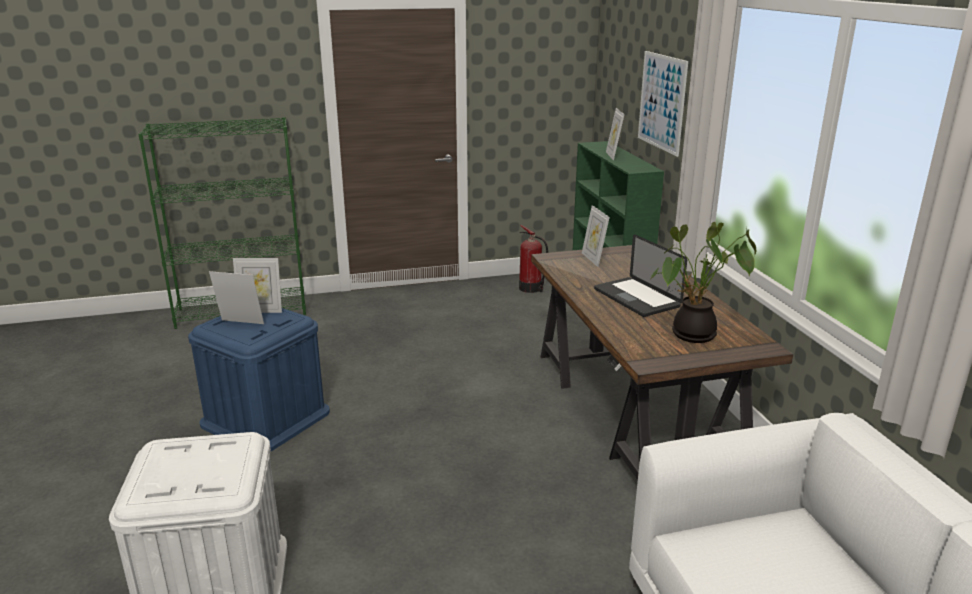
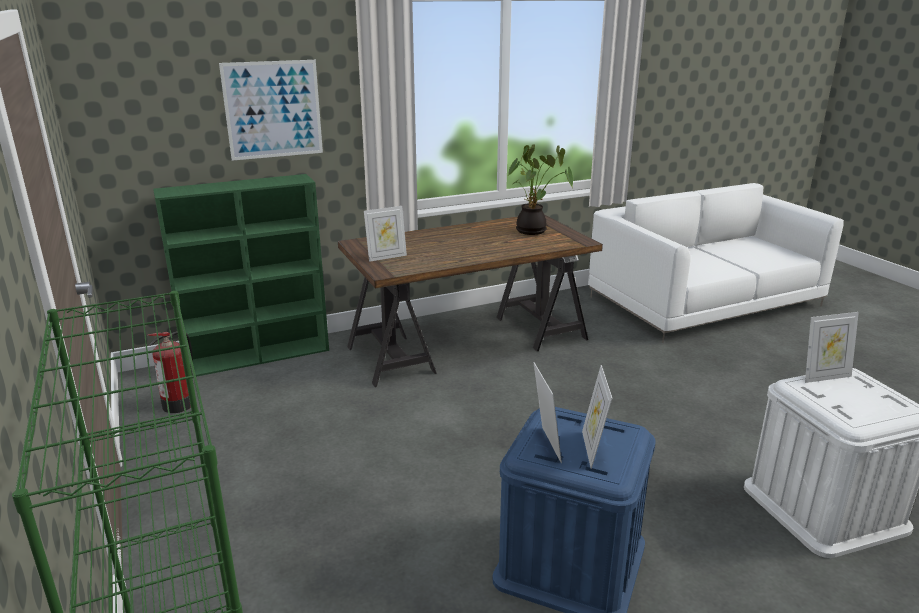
camera: 100 degrees left, 0 degrees up
laptop [594,234,687,317] -> none
picture frame [606,108,624,161] -> picture frame moved to [805,312,859,383]

